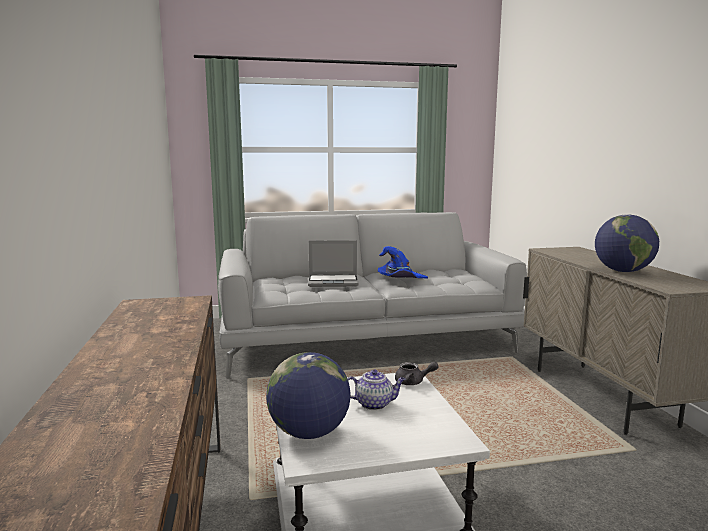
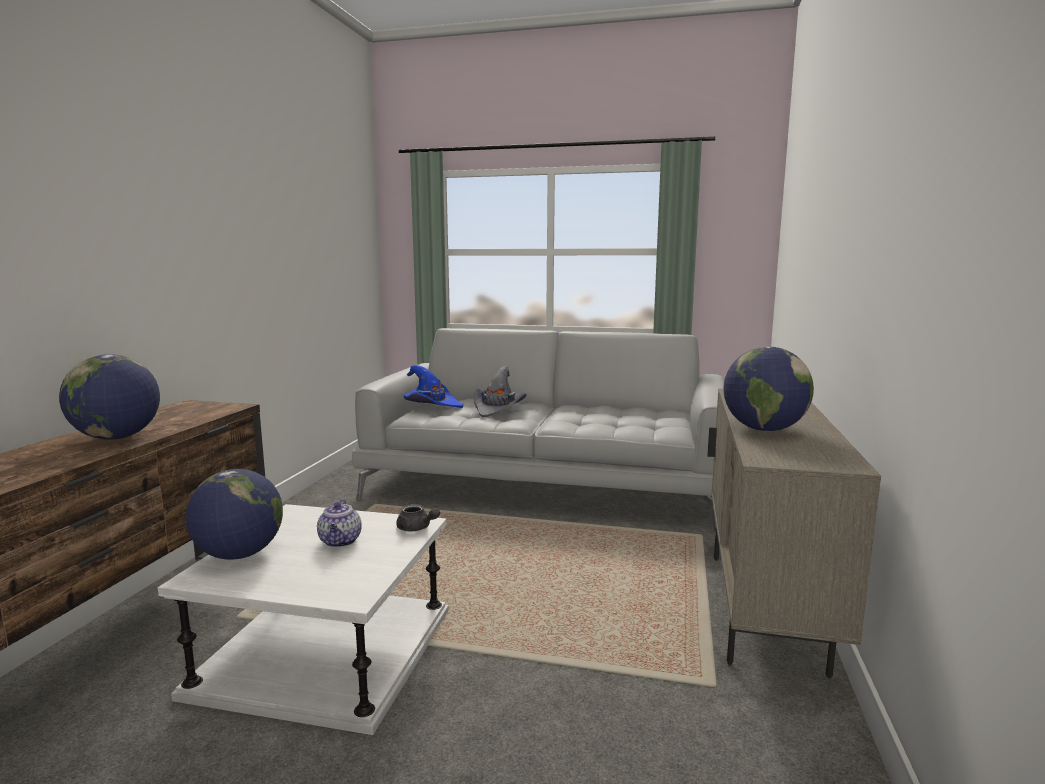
camera: 25 degrees right, 0 degrees up
laptop [308,240,359,287] -> grey hat [473,367,527,417]
teapot [347,370,406,410] -> teapot turned 60 degrees clockwise [317,500,362,548]
blue hat [378,246,428,279] -> blue hat moved to [404,365,463,408]
none -> globe [59,354,160,440]

